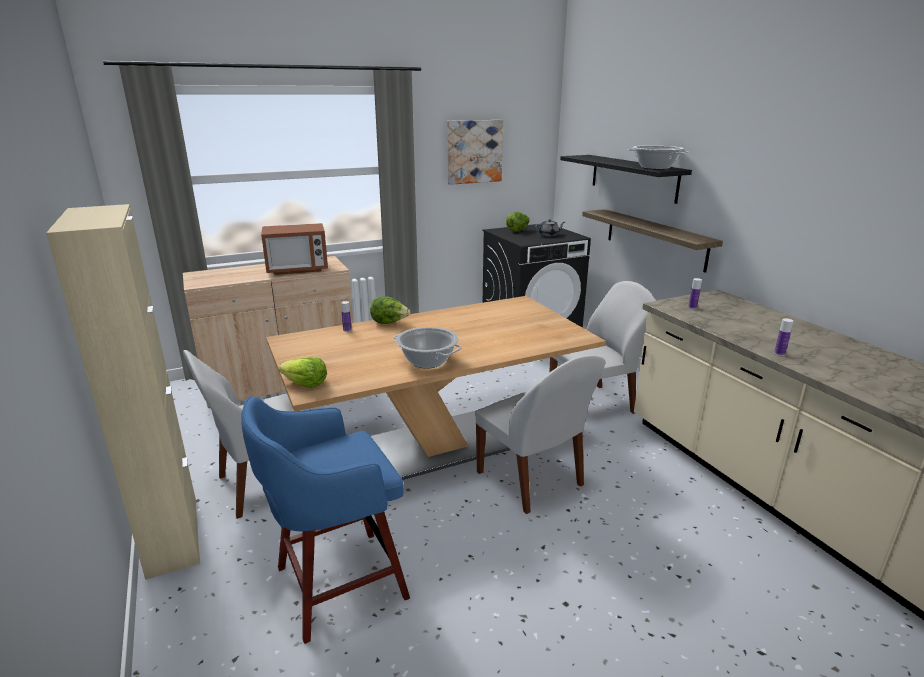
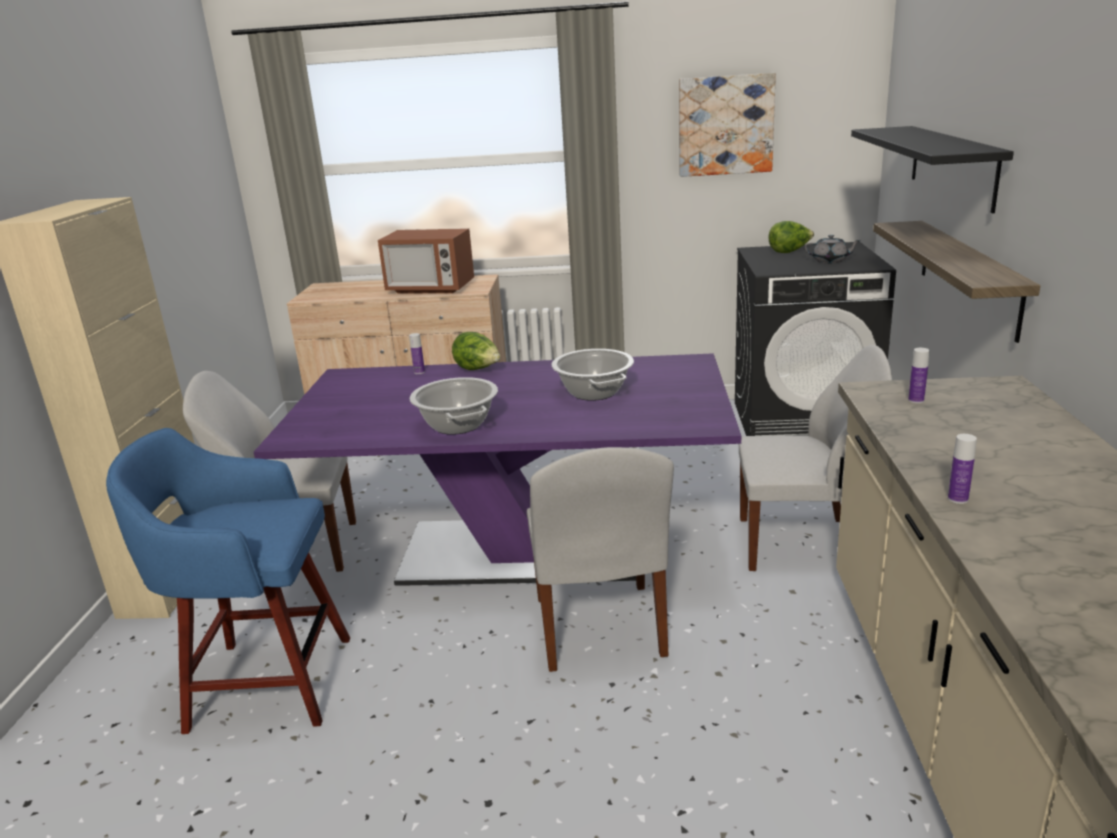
camera: 30 degrees right, 0 degrees up
beige dining table [266,296,606,480] -> purple dining table [254,353,741,586]
lettuce [278,357,327,388] -> none
cooking pot [628,146,688,170] -> cooking pot moved to [552,349,634,401]

